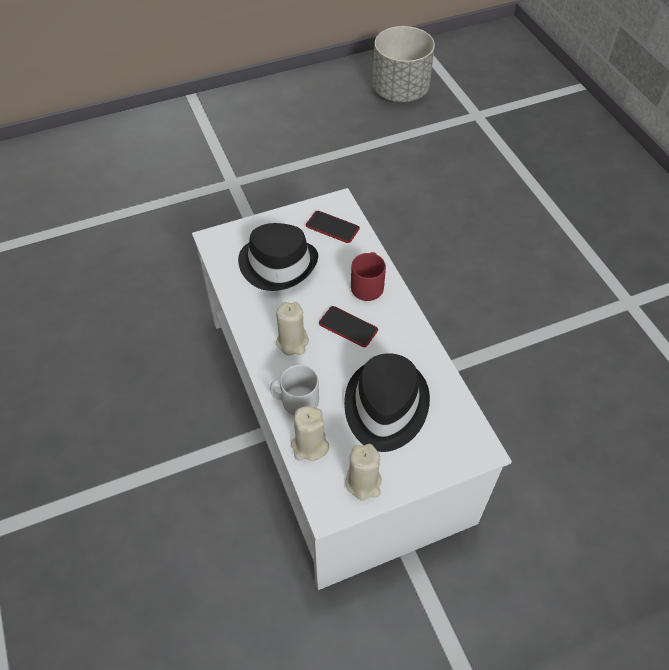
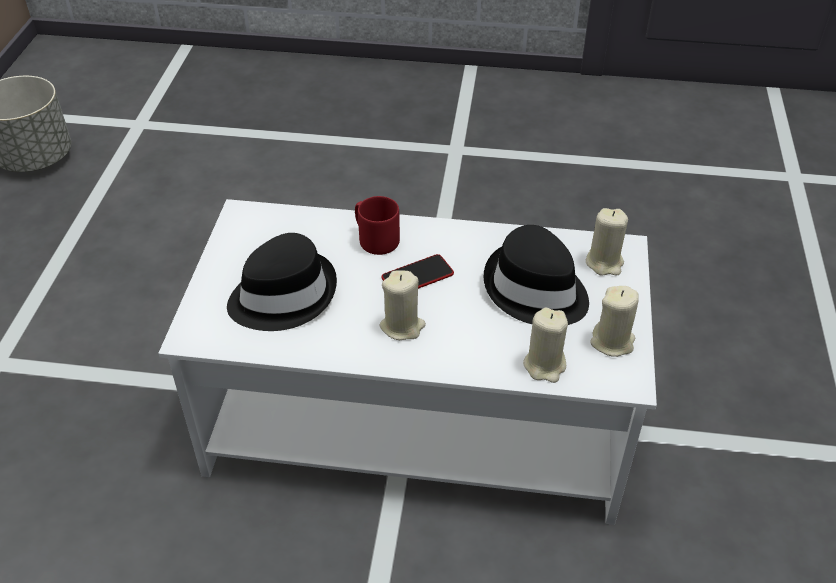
camera: 60 degrees left, 10 degrees down
grey mug [270,365,319,416] -> none
phone [306,211,360,243] -> none
none -> beige candle [586,208,628,276]

